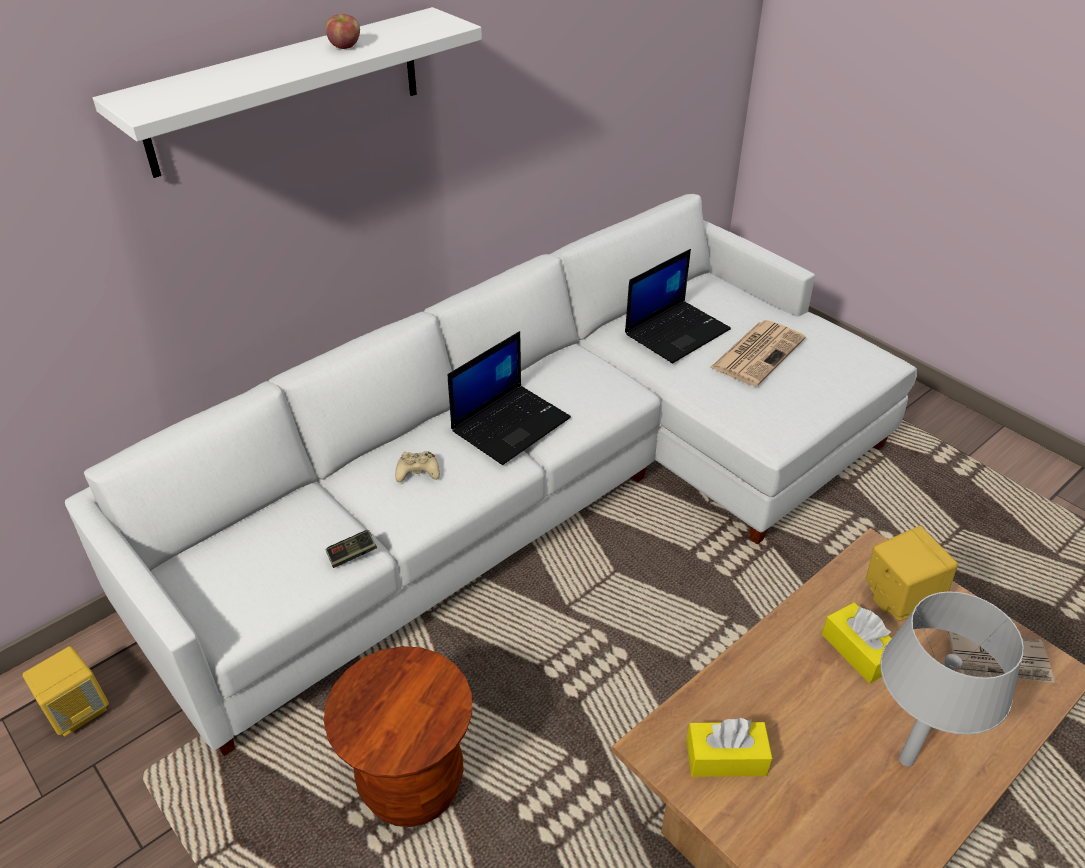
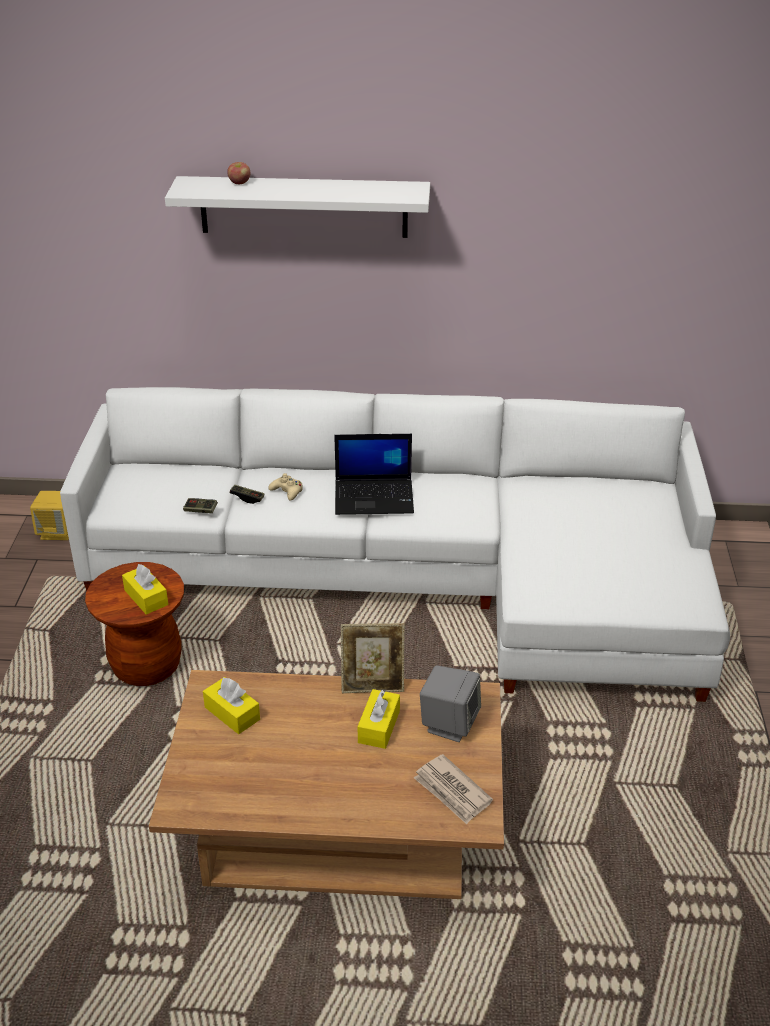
camera: 45 degrees right, 5 degrees down
apple [326,14,360,49] -> apple moved to [227,162,250,184]
laptop [625,249,731,363] -> none
newspaper [710,320,806,386] -> none
yellow speaker [866,526,958,621] -> grey speaker [420,665,481,742]
grey table lamp [880,591,1024,767] -> none
none -> yellow tissue box [122,564,168,615]
none -> game controller [230,485,264,504]
none -> picture frame [341,623,405,693]

